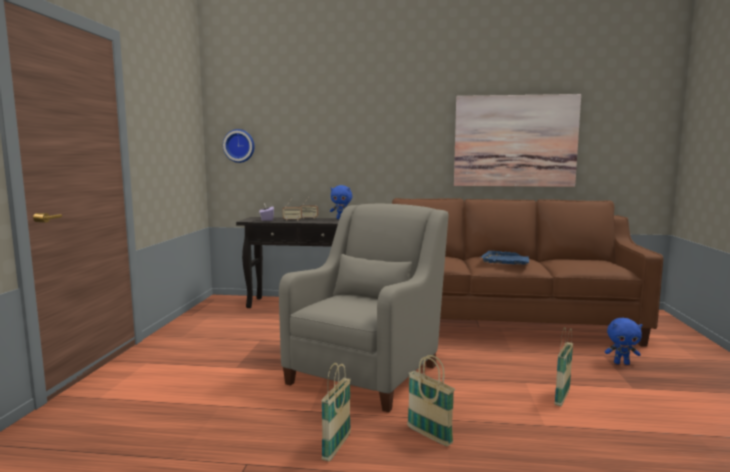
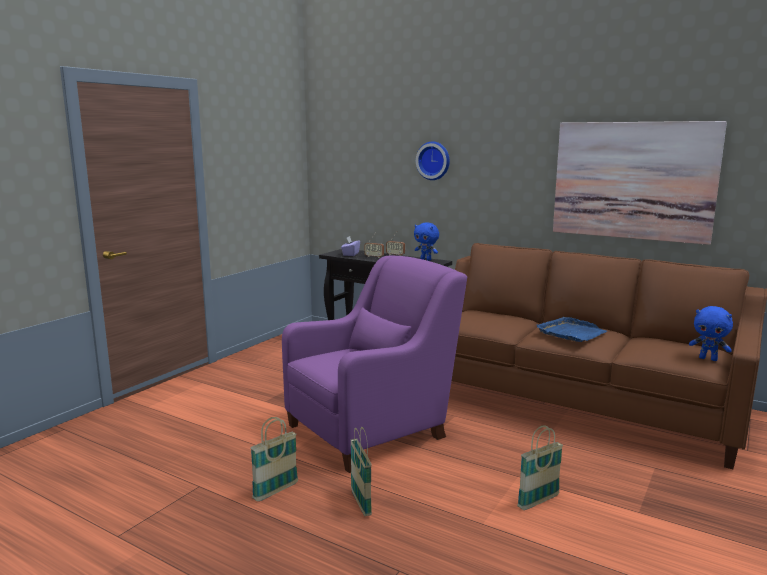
camera: 25 degrees right, 5 degrees up
wall clock [223,129,255,163] -> wall clock moved to [416,141,450,180]
grey armchair [279,204,449,413] -> purple armchair [282,255,467,473]
blue plush toy [605,318,642,365] -> blue plush toy moved to [689,306,733,361]

